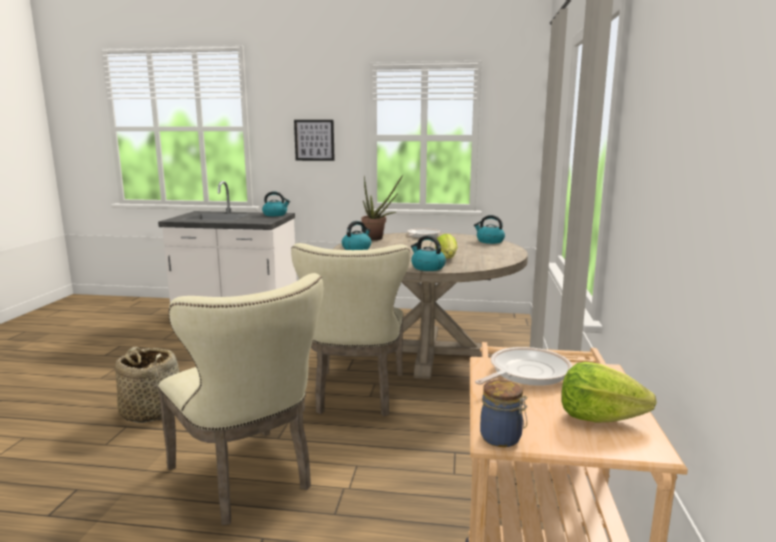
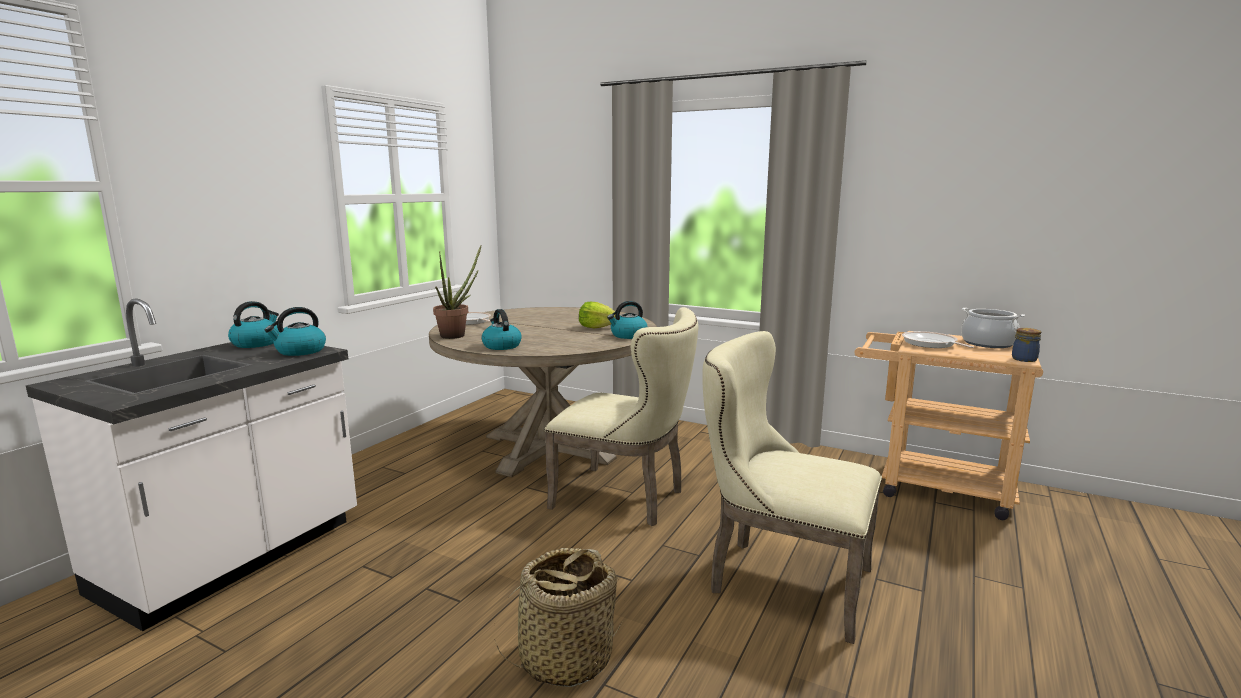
camera: 70 degrees left, 0 degrees up
beige chair [158,273,323,525] -> beige chair turned 135 degrees counterclockwise [703,331,882,644]
picture [294,120,335,161] -> none
kettle [474,215,505,244] -> kettle moved to [265,307,326,356]
lettuce [561,362,657,423] -> cooking pot [961,308,1025,348]

